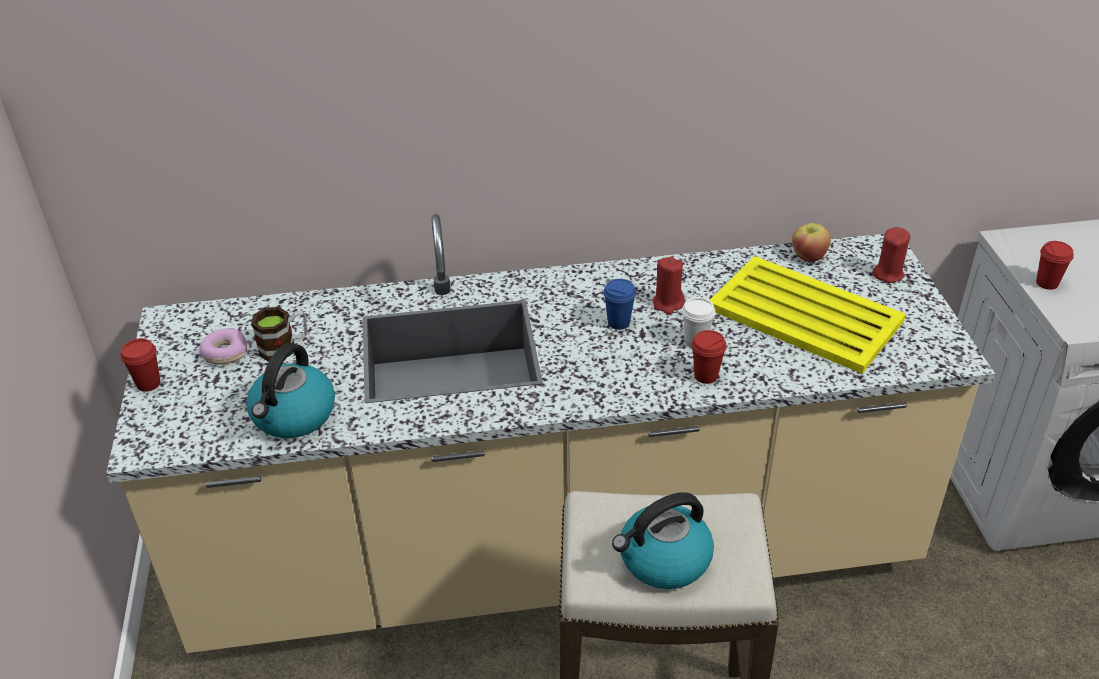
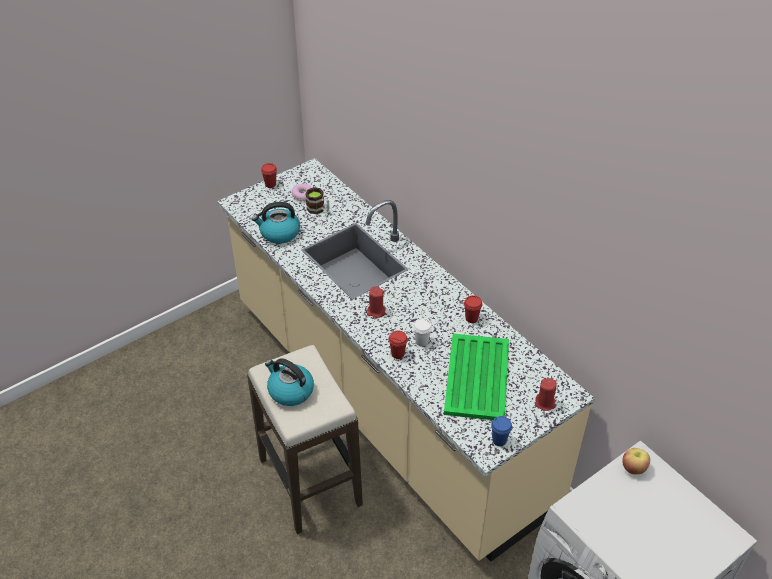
camera: 60 degrees right, 5 degrees up
blue cup [603,279,636,330] -> blue cup moved to [491,416,512,446]
red candle [652,257,685,314] -> red candle moved to [367,287,386,318]
yellow tray [710,256,906,374] -> green tray [444,334,509,420]
apple [792,223,831,262] -> apple moved to [622,448,650,475]
red cup [1036,241,1074,290] -> red cup moved to [464,295,482,323]

